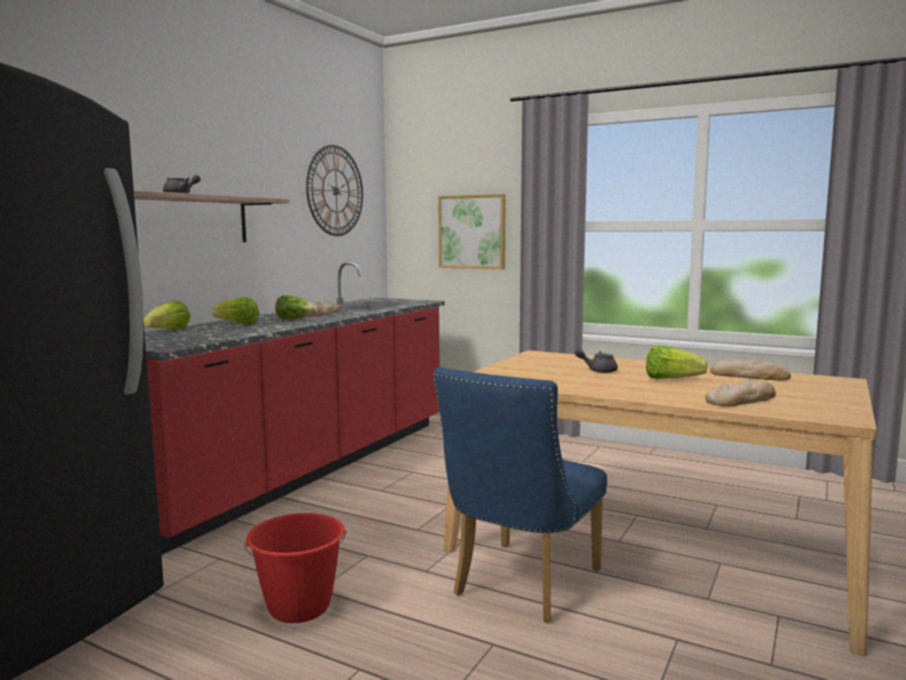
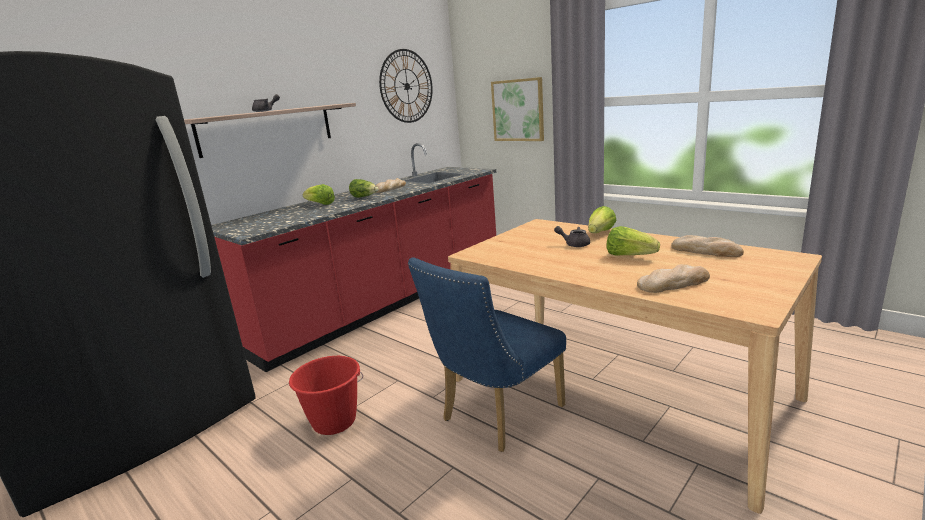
camera: 15 degrees right, 10 degrees up
lettuce [144,301,190,330] -> lettuce moved to [588,206,616,233]

